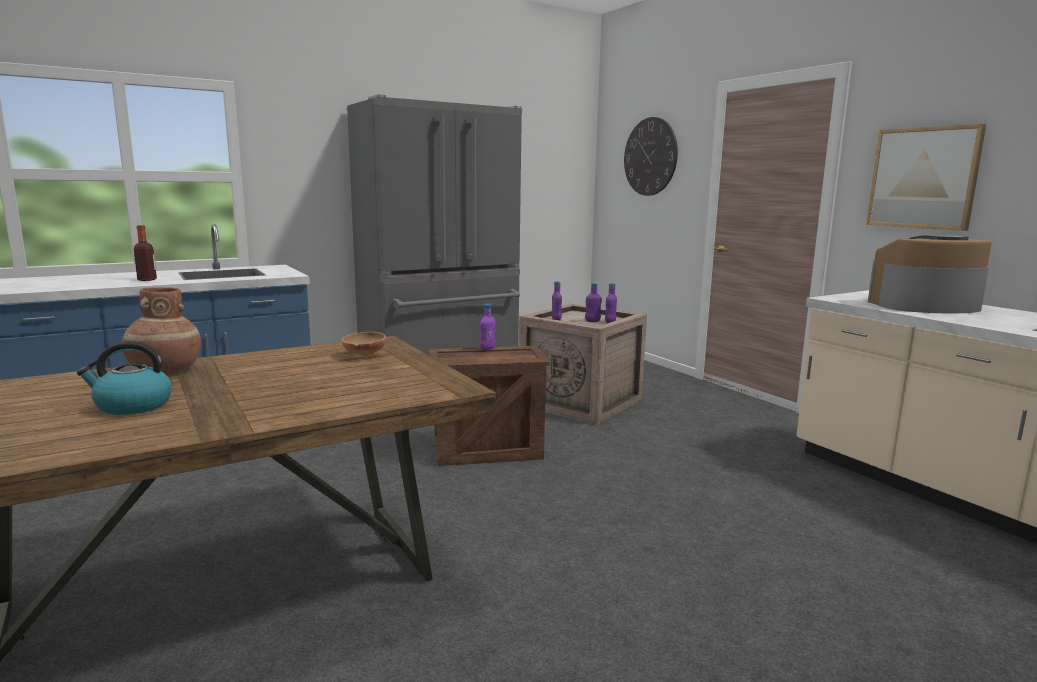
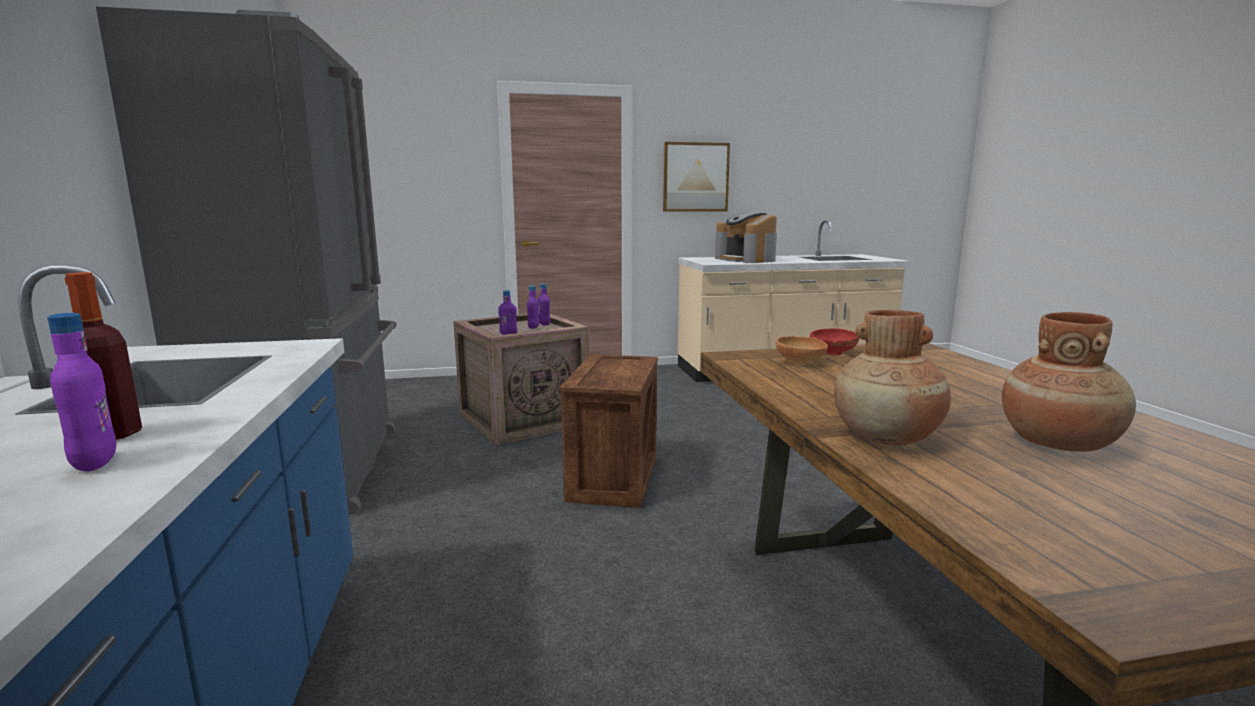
camera: 70 degrees left, 0 degrees up
kettle [77,341,172,415] -> brown vase [1002,312,1136,452]
purple bottle [480,304,496,350] -> purple bottle moved to [47,313,117,471]
wall clock [624,117,678,196] -> none
coffee machine [868,236,991,313] -> coffee machine turned 45 degrees counterclockwise [715,213,777,263]
none -> red bowl [810,328,859,355]

